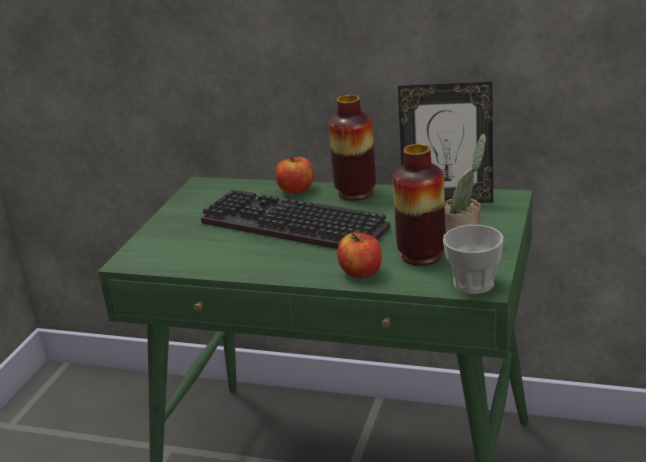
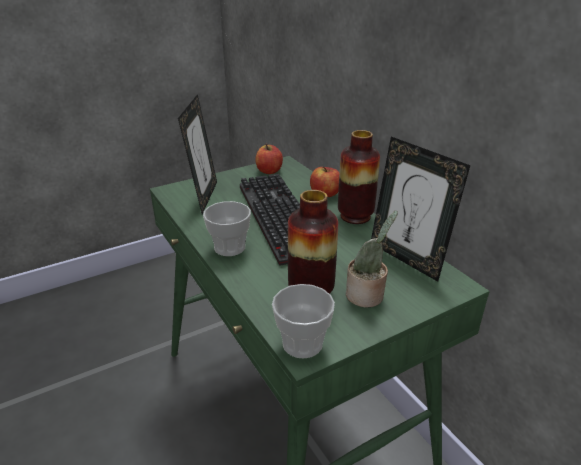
camera: 40 degrees right, 5 degrees up
apple [337,232,382,278] -> apple moved to [255,144,283,174]
none -> picture frame [178,94,217,214]
none -> cup [203,201,251,256]

